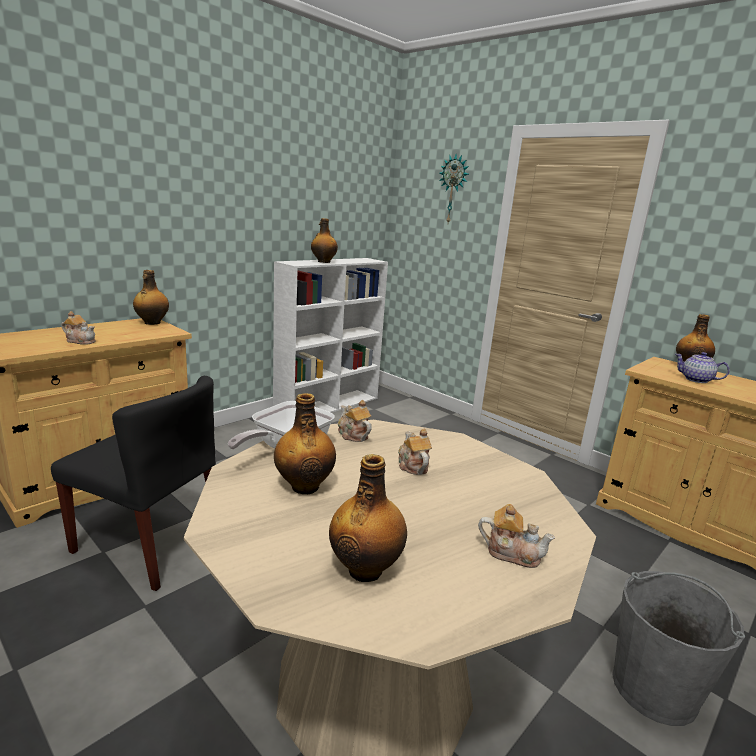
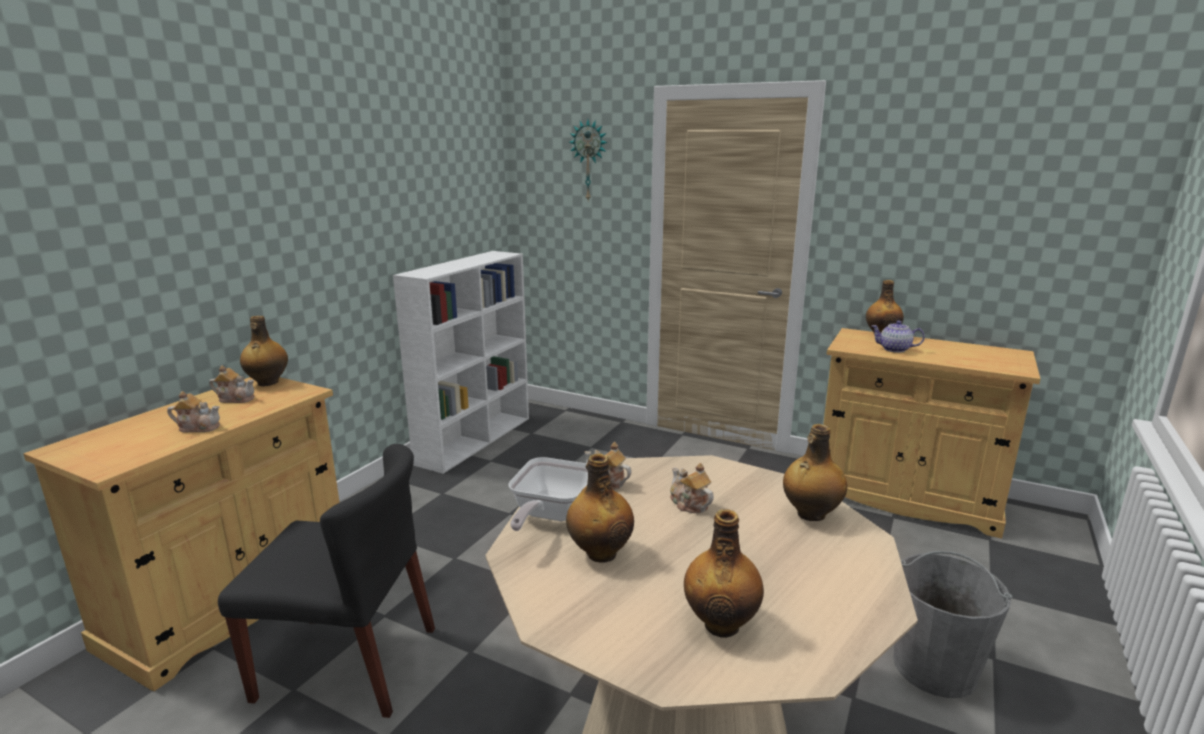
camera: 15 degrees left, 0 degrees up
bottle [311,218,338,263] -> bottle moved to [783,424,847,521]
teapot [478,504,556,568] -> teapot moved to [209,365,255,403]

